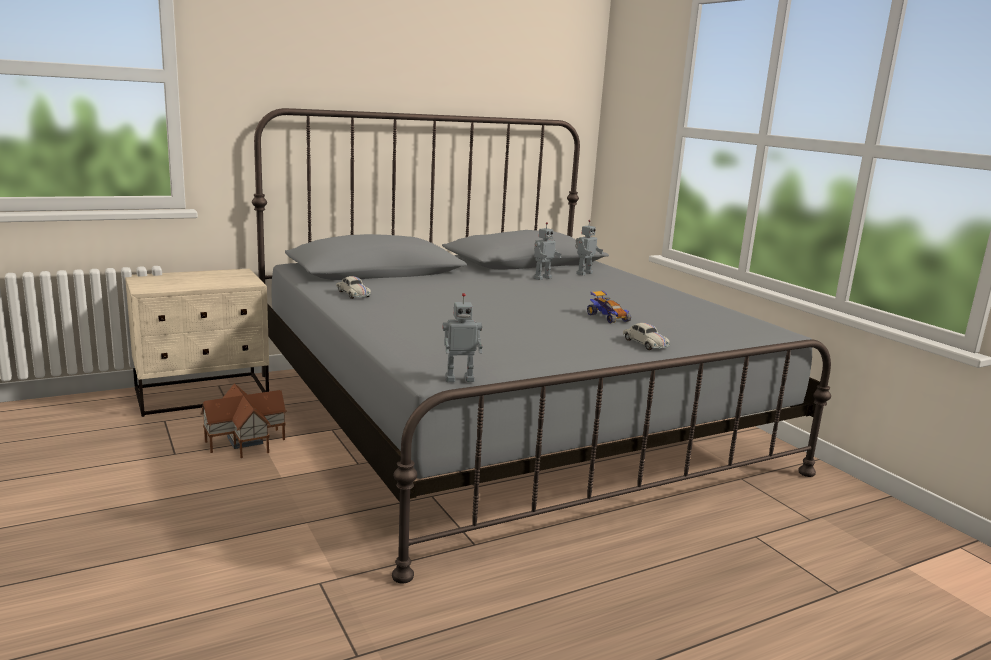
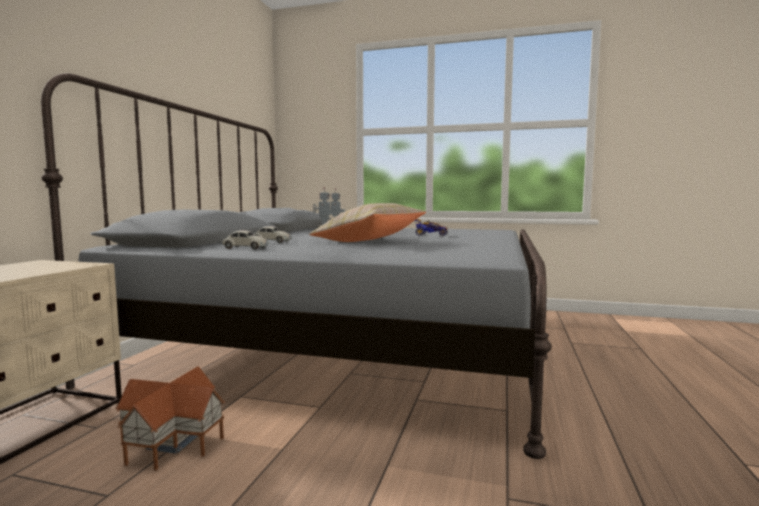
camera: 45 degrees left, 10 degrees down
toy robot [442,293,483,382] -> none
white toy car [623,323,670,350] -> white toy car moved to [254,226,292,243]
none -> beige pillow [309,203,426,242]

